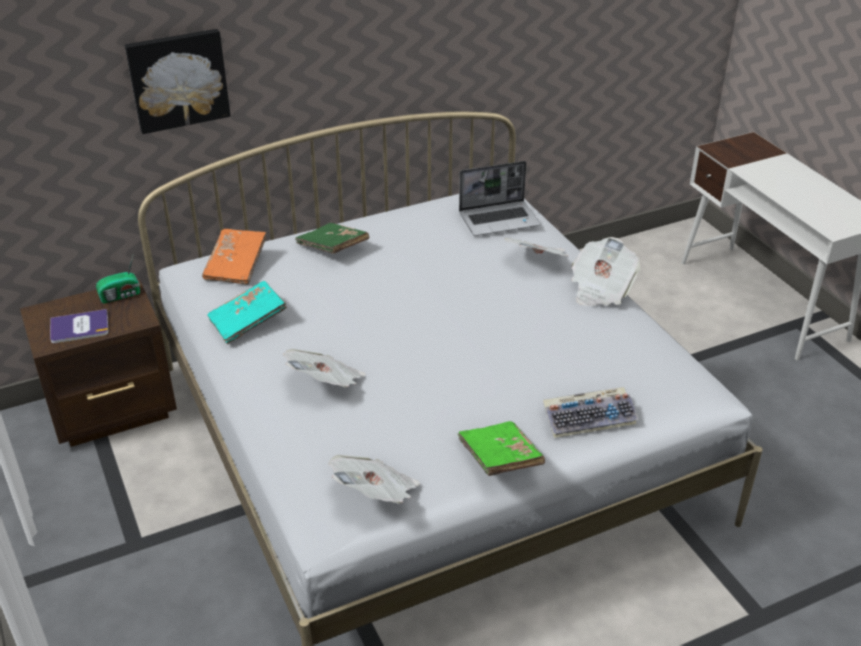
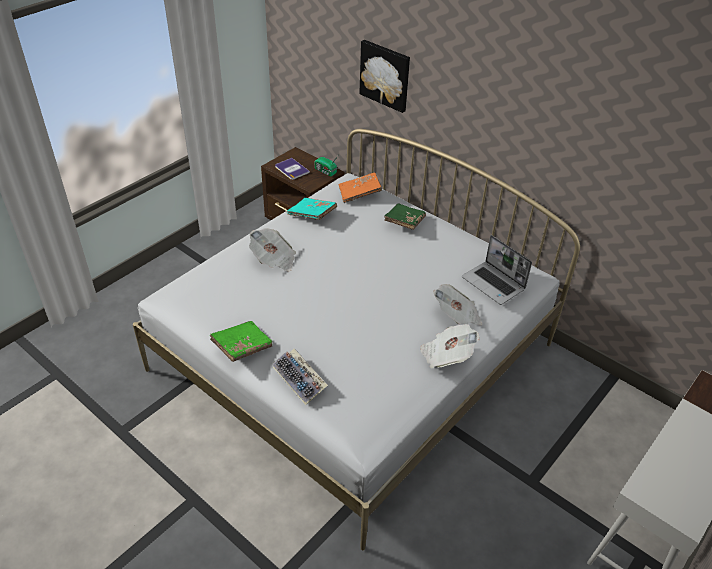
camera: 65 degrees right, 5 degrees up
newspaper [328,455,420,504] -> none

